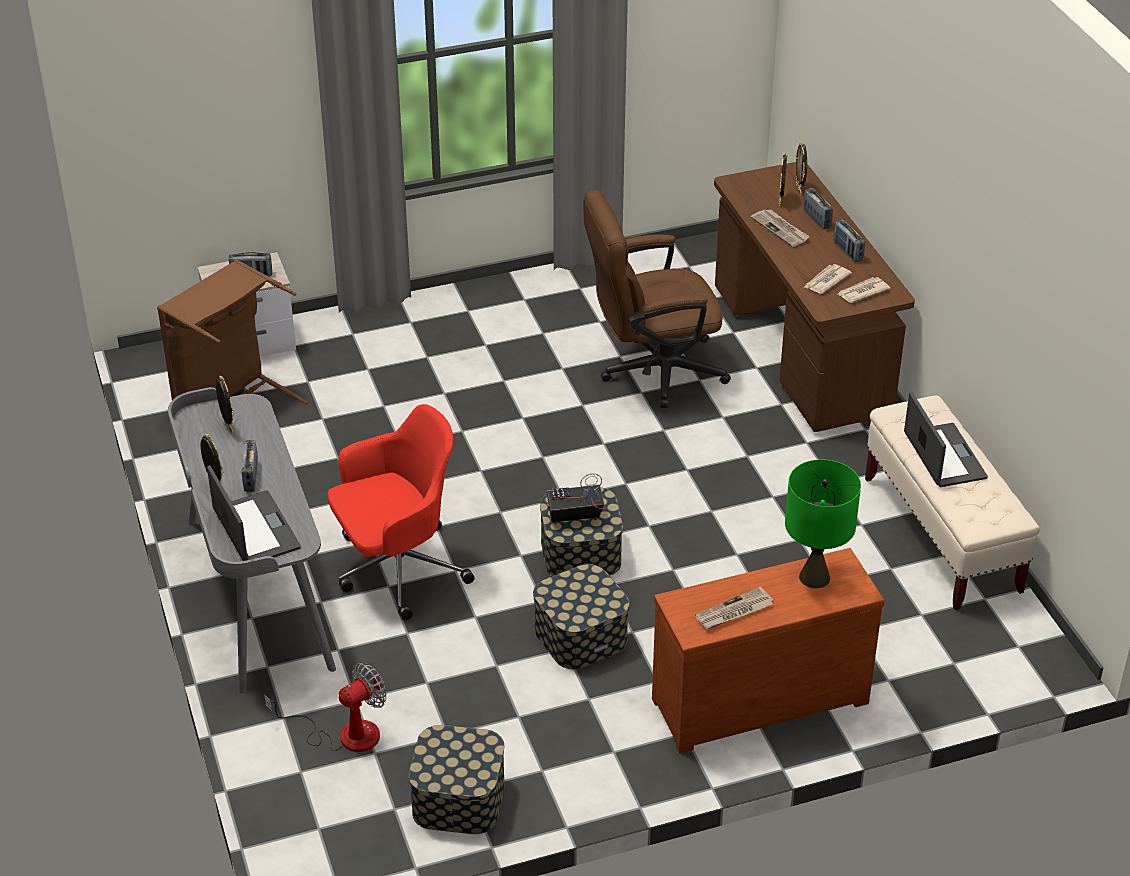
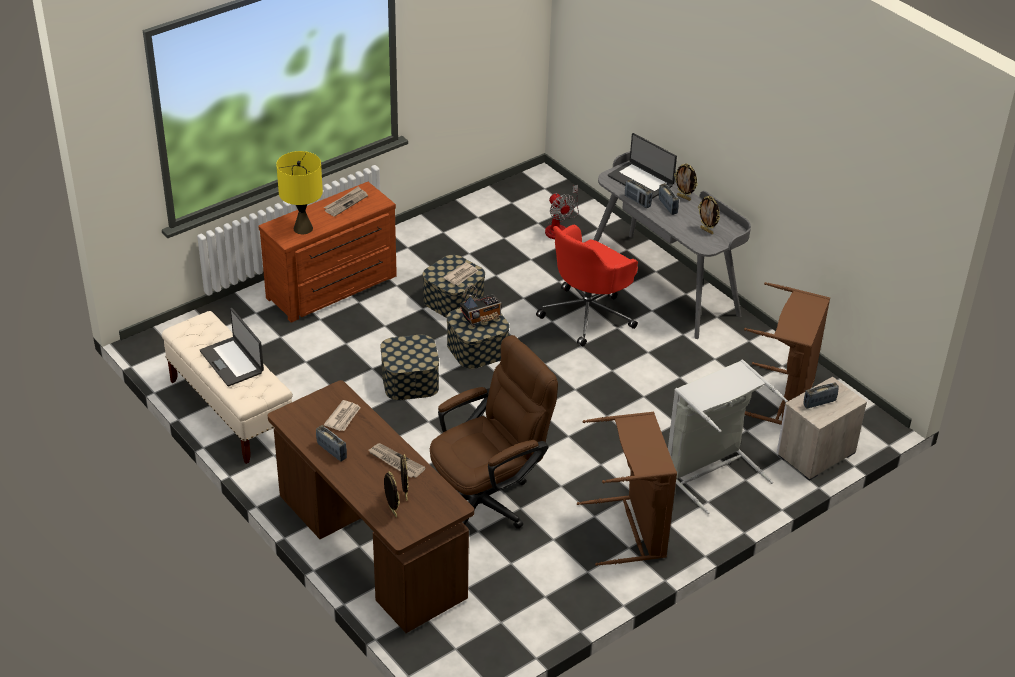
camera: 160 degrees right, 0 degrees up
fan [264,662,387,752] -> fan turned 60 degrees counterclockwise [545,185,579,239]
storage box [409,725,505,834] -> storage box moved to [380,335,439,400]
green table lamp [785,459,861,588] -> yellow table lamp [276,151,323,234]
radio [803,188,833,229] -> radio moved to [625,179,652,208]
newspaper [838,277,891,303] -> newspaper moved to [443,262,478,285]
none -> brown laundry basket [577,412,677,566]
none -> grey laundry basket [668,359,788,514]

